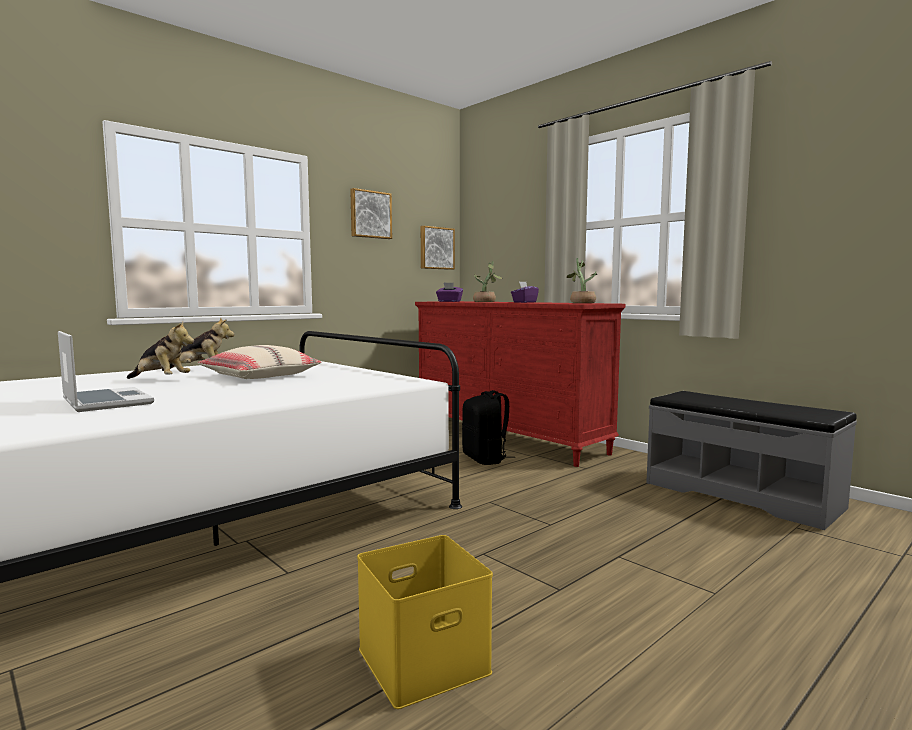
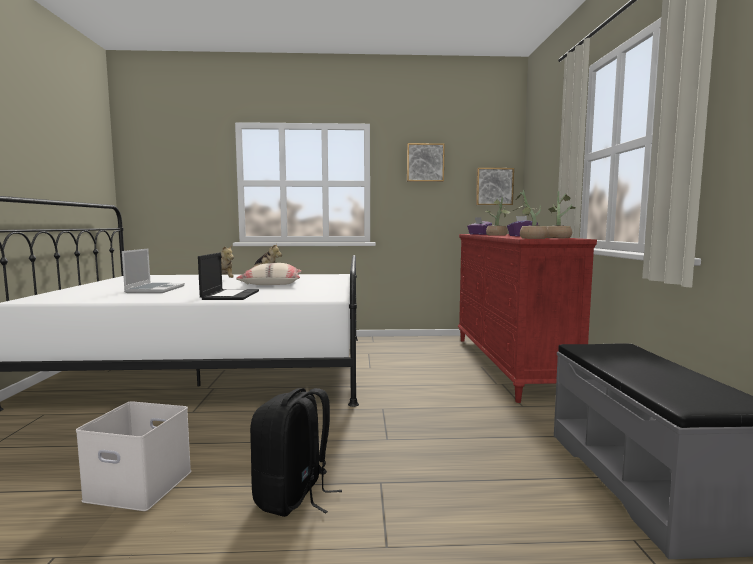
camera: 40 degrees right, 0 degrees up
yellow storage box [357,535,493,709] -> white storage box [76,401,191,511]
black backpack [462,390,516,465] -> black backpack moved to [250,388,342,517]
none -> laptop [198,253,259,300]
none -> potted plant [513,190,548,239]

